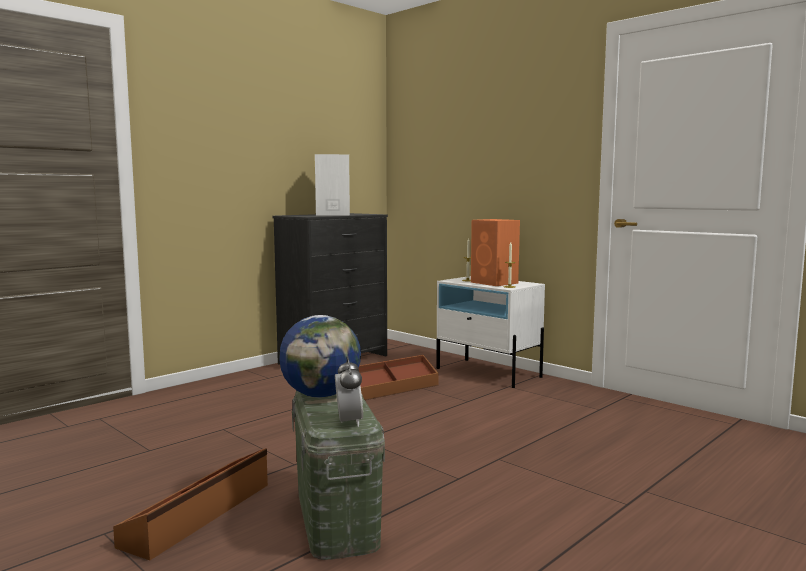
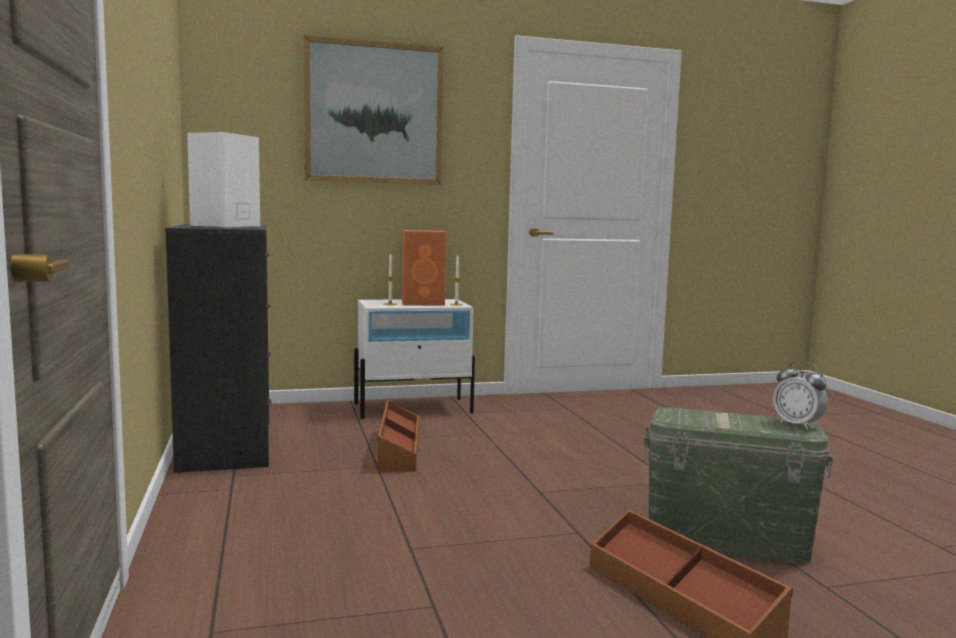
camera: 60 degrees left, 0 degrees up
globe [279,315,361,398] -> none
alarm clock [335,356,363,427] -> alarm clock turned 150 degrees counterclockwise [773,361,828,430]
none -> picture [304,35,444,185]

